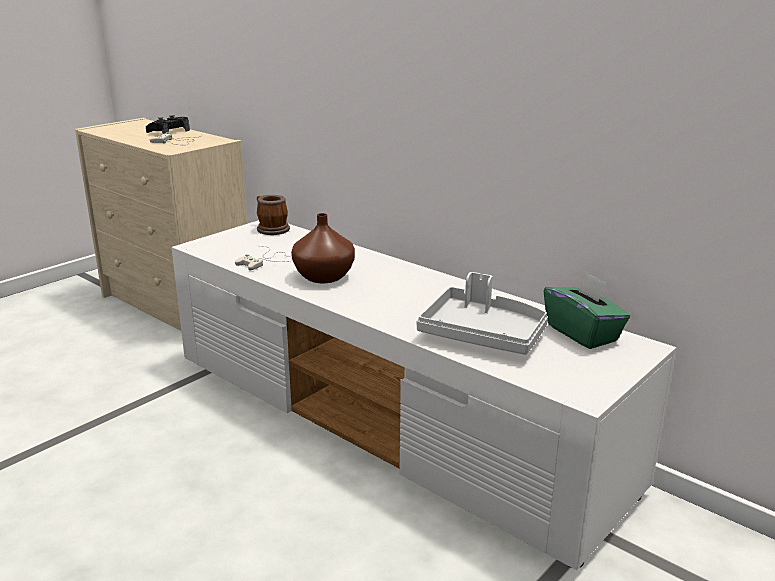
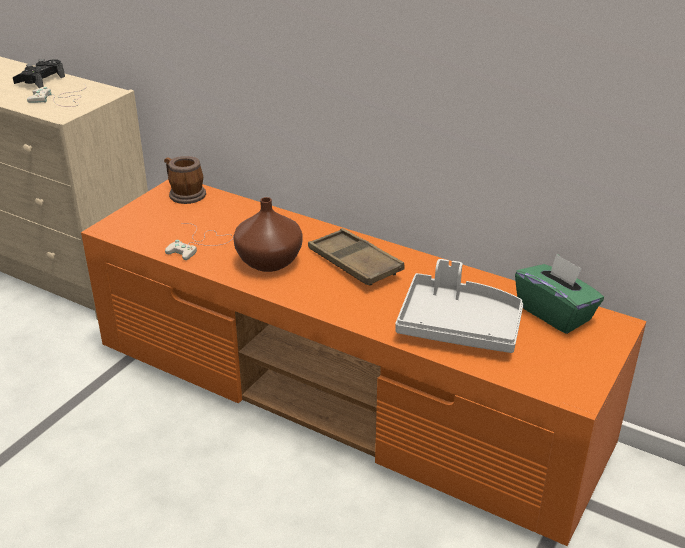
camera: 10 degrees left, 10 degrees up
white tv stand [171,220,677,570] -> orange tv stand [81,180,647,546]
none -> brown tray [308,228,404,285]

